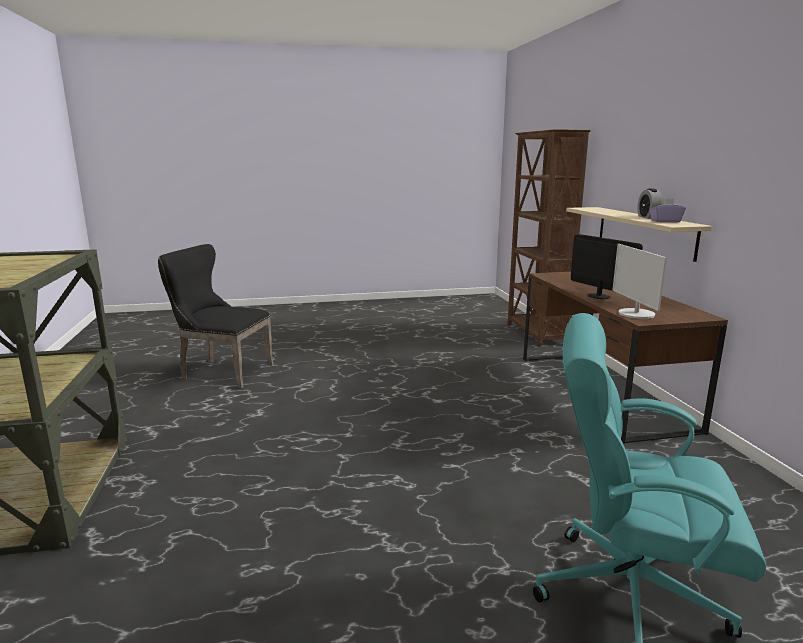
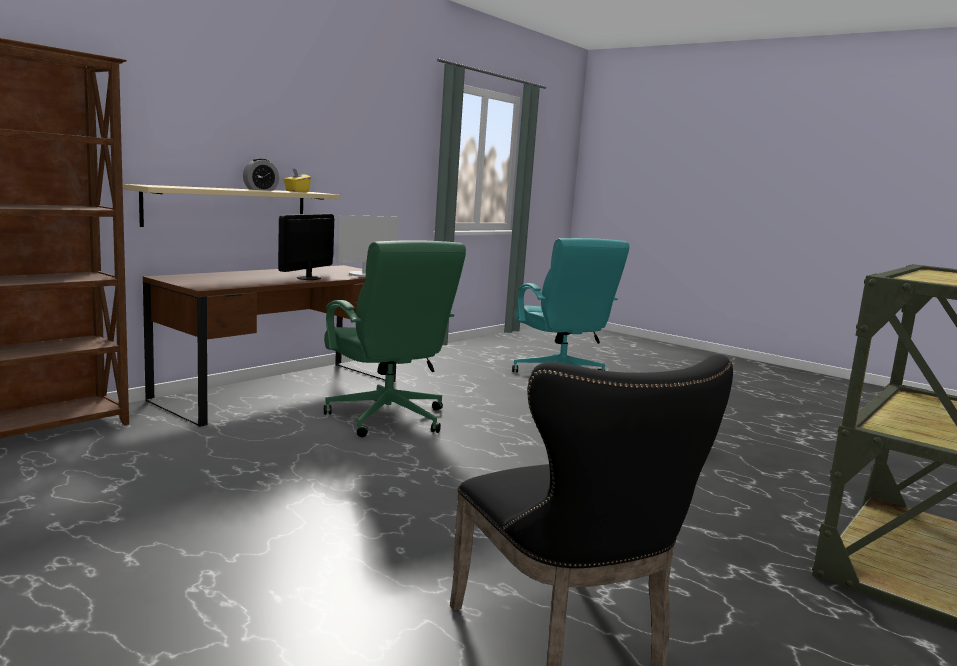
camera: 130 degrees left, 5 degrees down
purple tissue box [649,198,686,223] -> yellow tissue box [283,168,311,192]
none -> green office chair [324,240,466,437]

